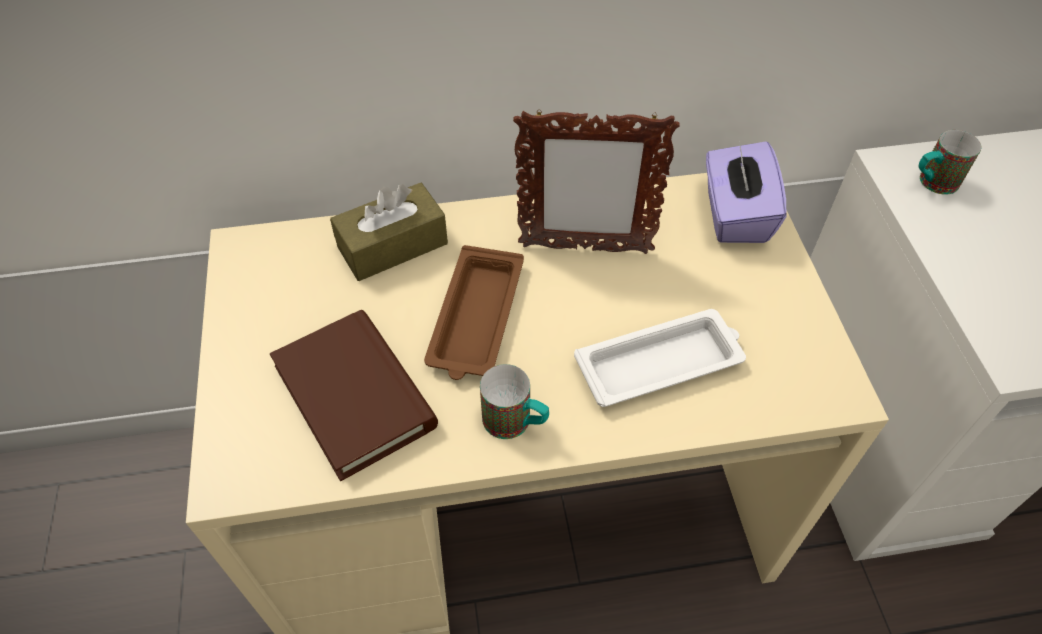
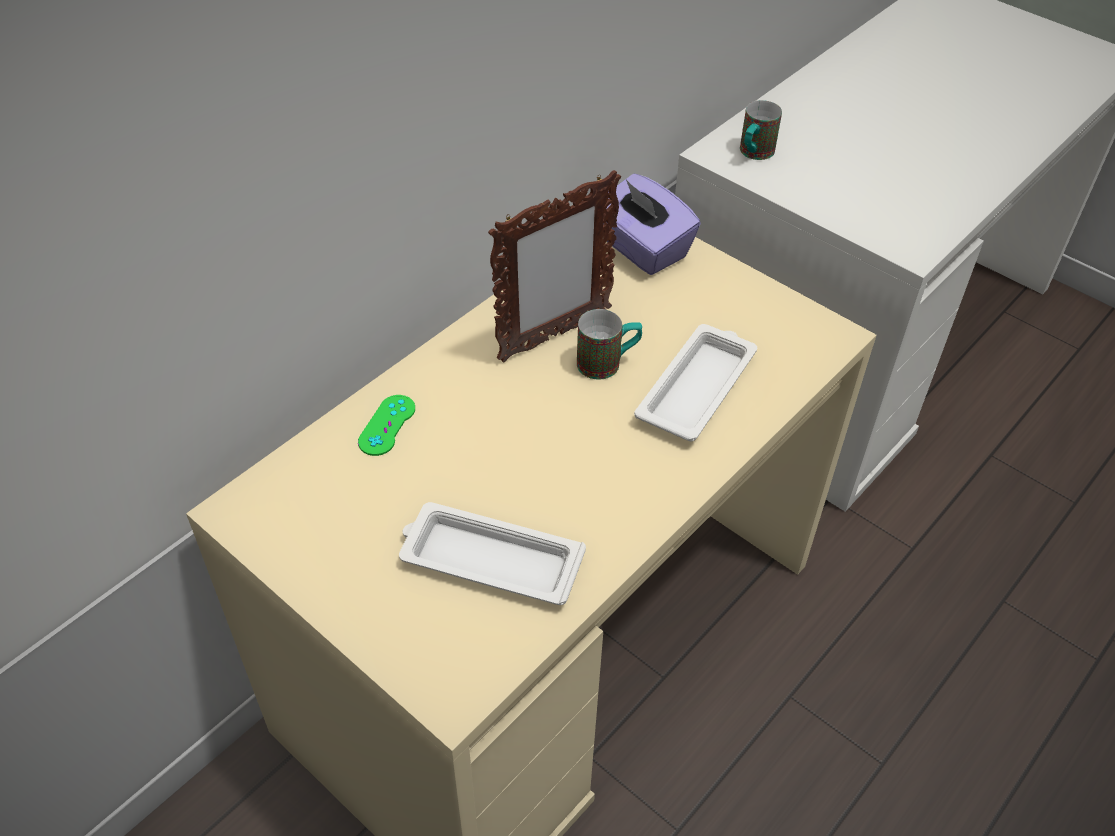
camera: 40 degrees left, 5 degrees down
brown book [270,310,438,481] -> white tray [399,502,586,605]
brown tissue box [330,183,448,281] -> green game controller [358,395,415,456]
brown tray [424,245,524,380] -> none
mug [480,364,549,439] -> mug moved to [577,309,642,379]

